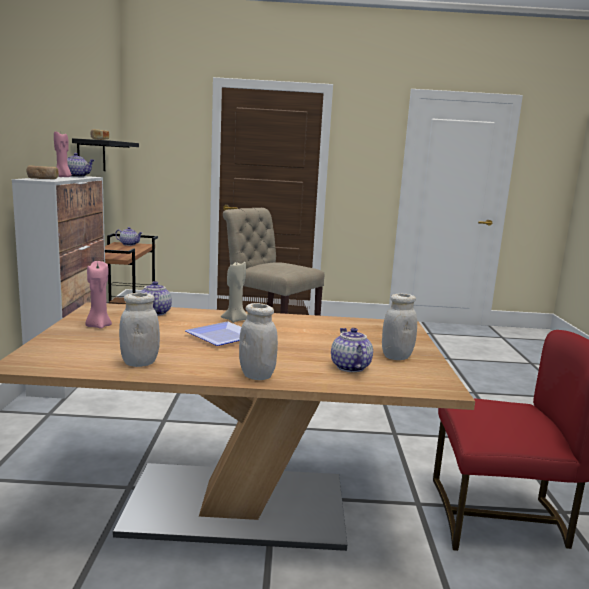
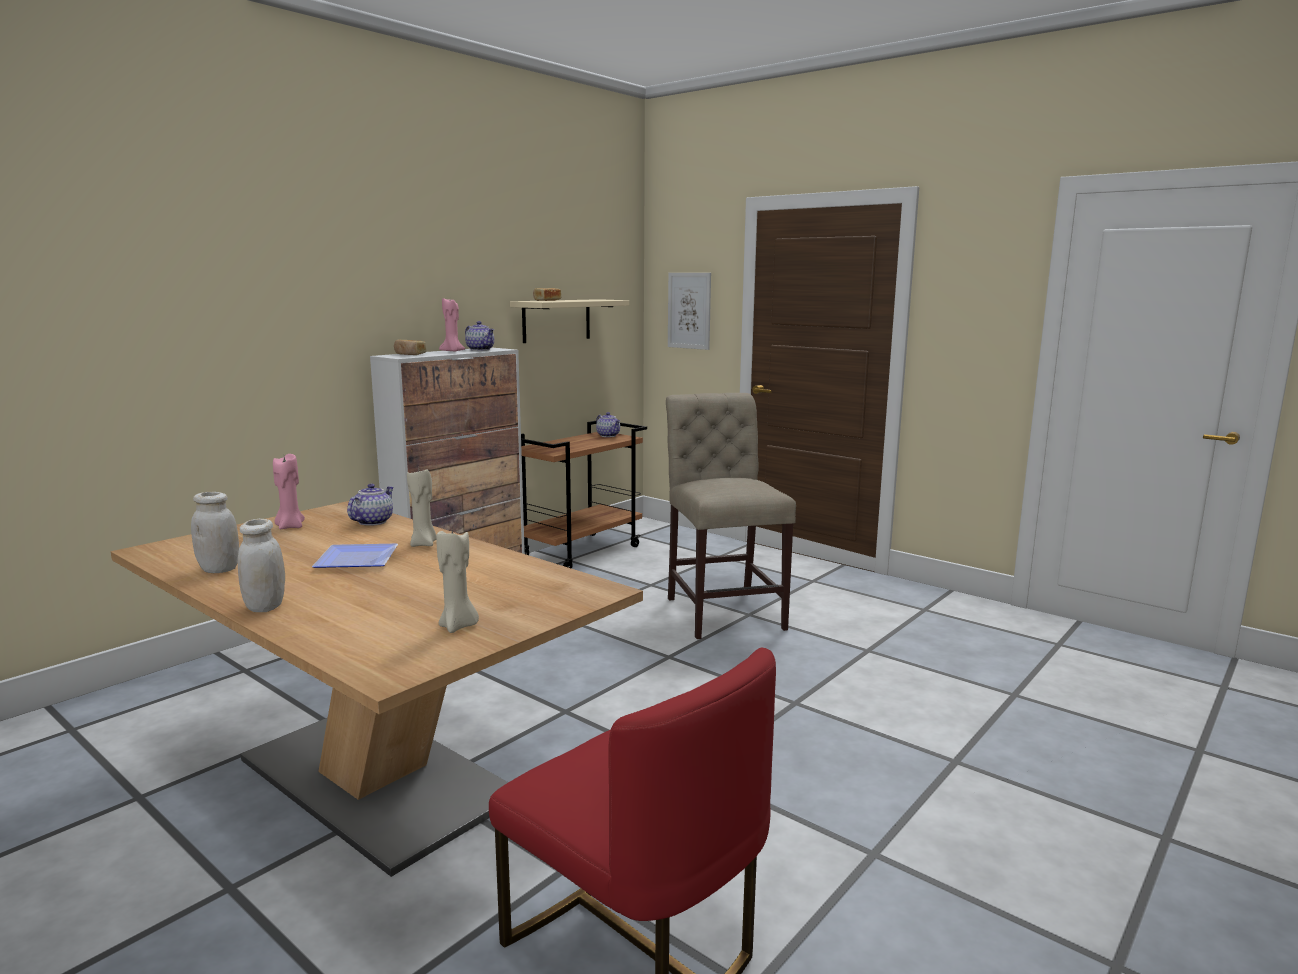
camera: 40 degrees right, 0 degrees up
black shelf [72,138,139,171] -> beige shelf [510,299,629,343]
teapot [331,328,373,372] -> none
white jar [382,294,417,360] -> beige candle [436,529,479,633]
none -> picture [668,273,711,350]

